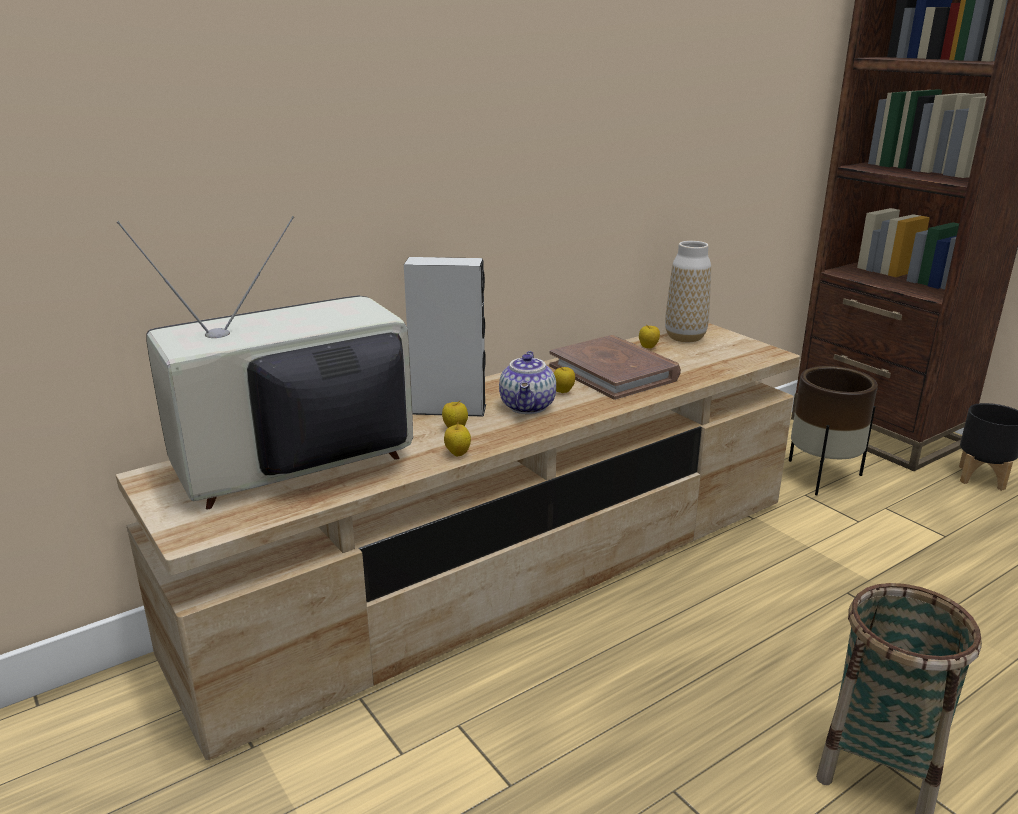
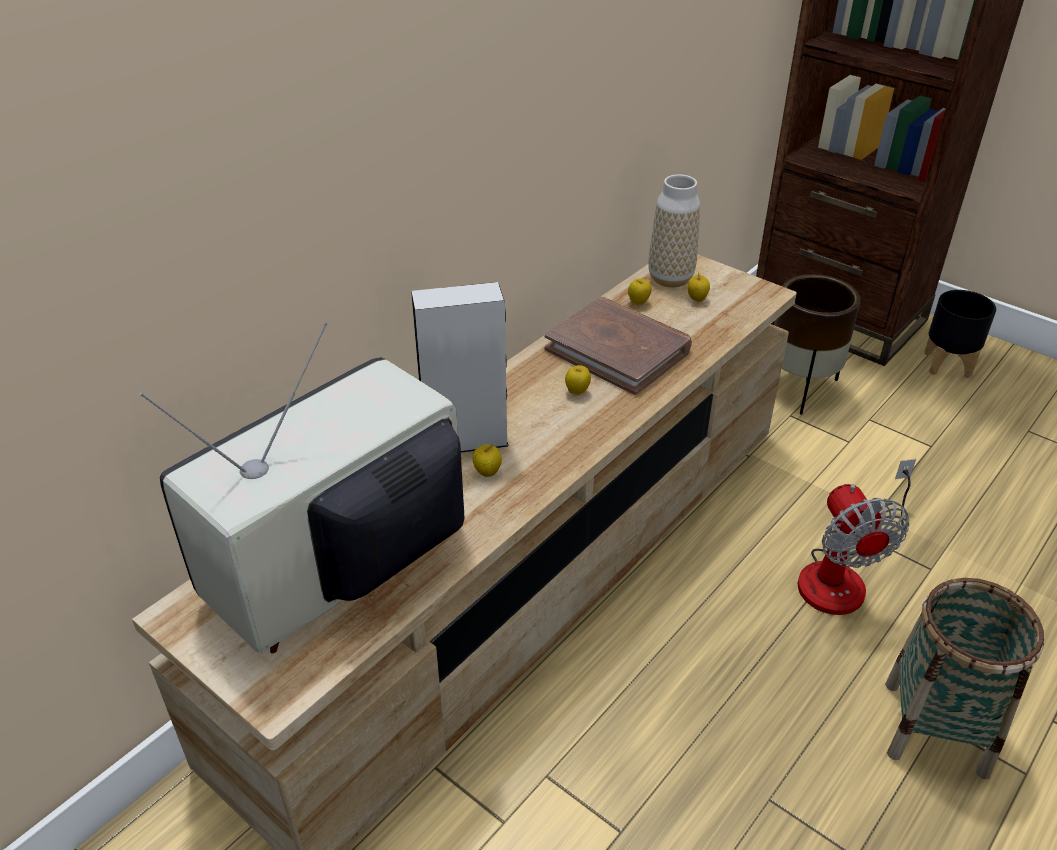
camera: 15 degrees left, 15 degrees up
apple [444,422,471,457] -> apple moved to [687,273,710,302]
teapot [499,351,556,414] -> none
none -> fan [798,459,916,615]

